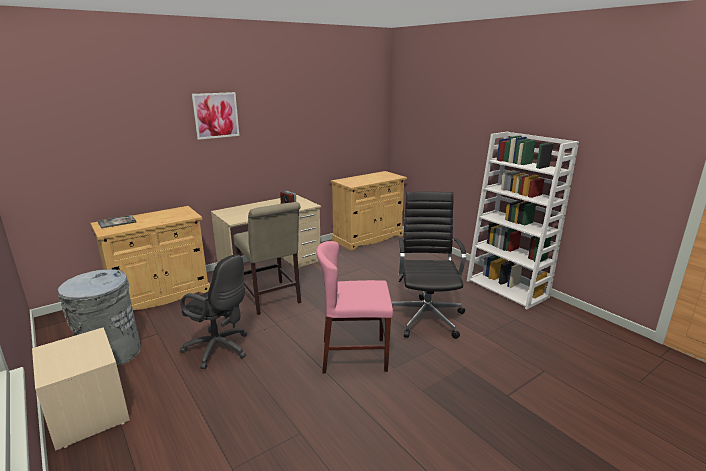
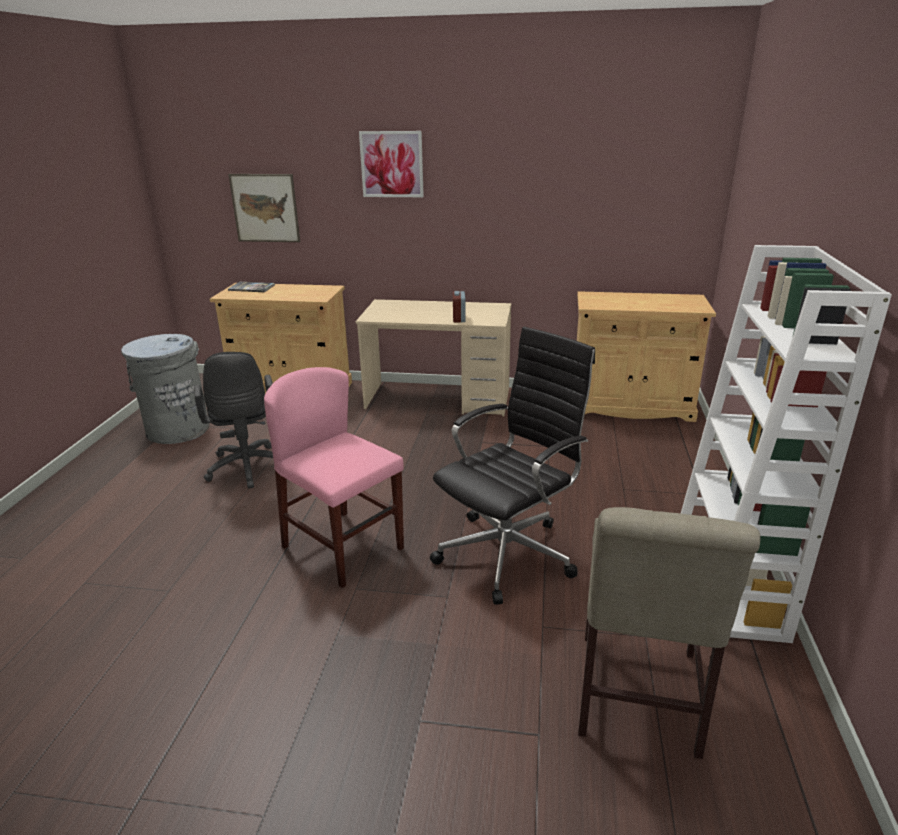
camera: 45 degrees right, 5 degrees up
beige nightstand [32,327,130,451] -> none
beige chair [233,202,301,315] -> beige chair moved to [578,507,761,759]
none -> picture [228,174,300,242]

